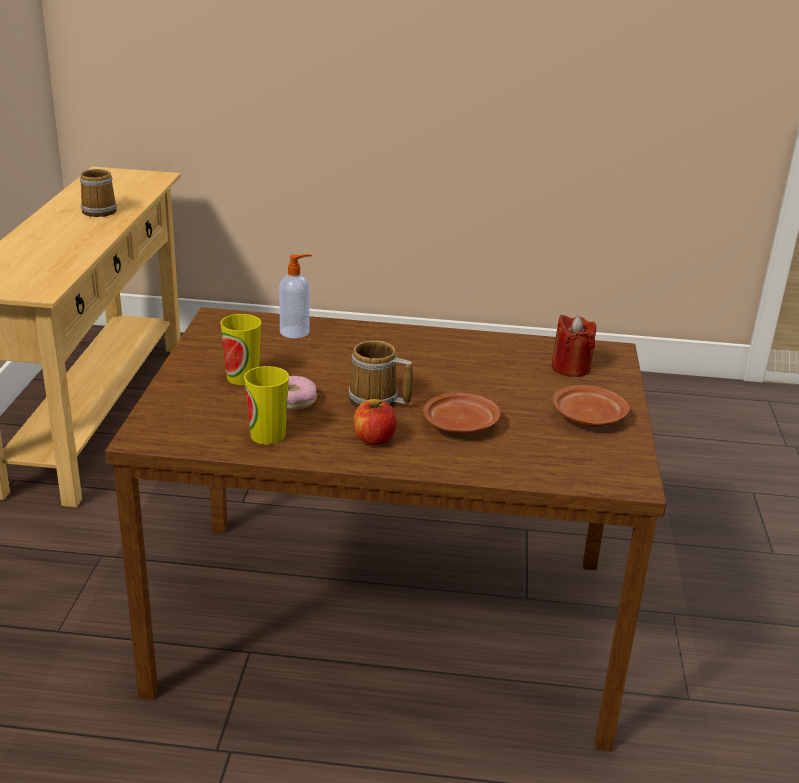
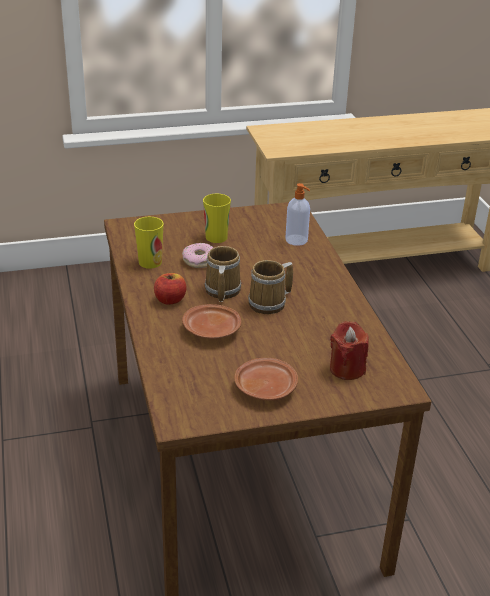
camera: 70 degrees right, 5 degrees up
mug [80,169,117,217] -> mug moved to [248,260,293,314]

